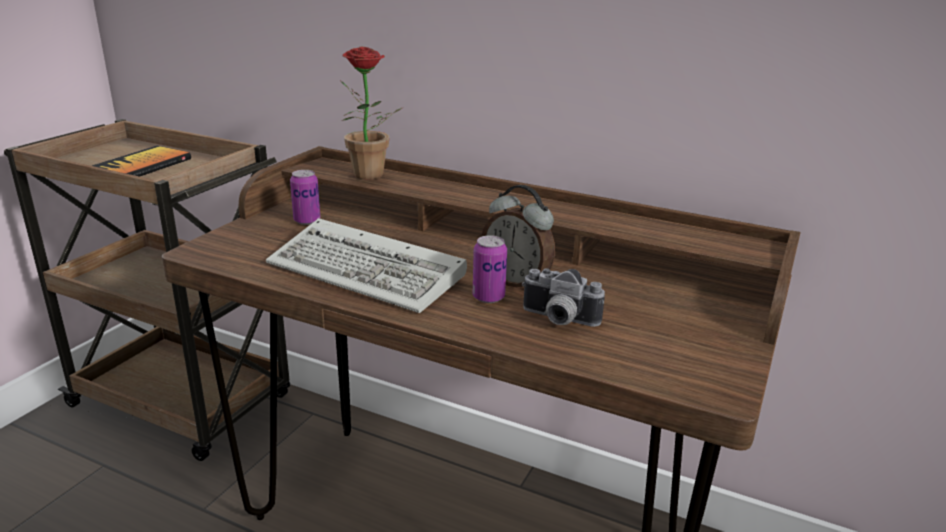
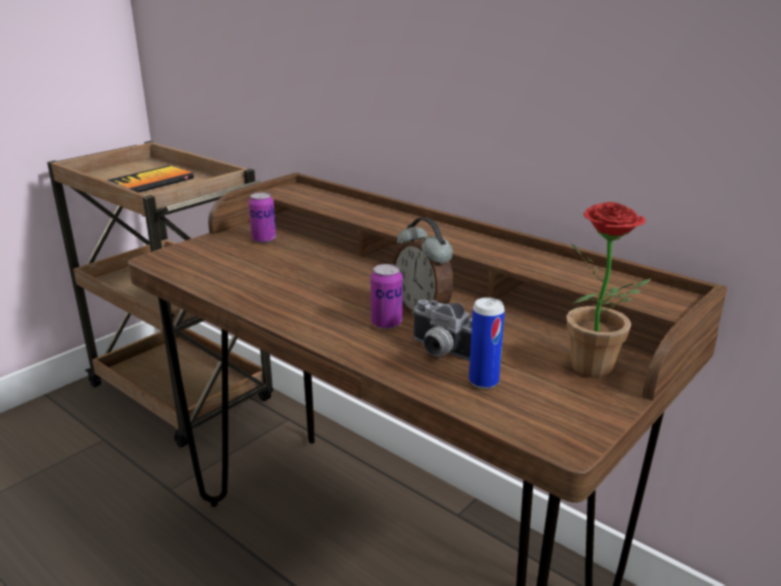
camera: 15 degrees right, 0 degrees up
keyboard [266,218,467,313] -> none
potted plant [341,47,404,179] -> potted plant moved to [566,202,651,378]
none -> can [469,297,505,389]

